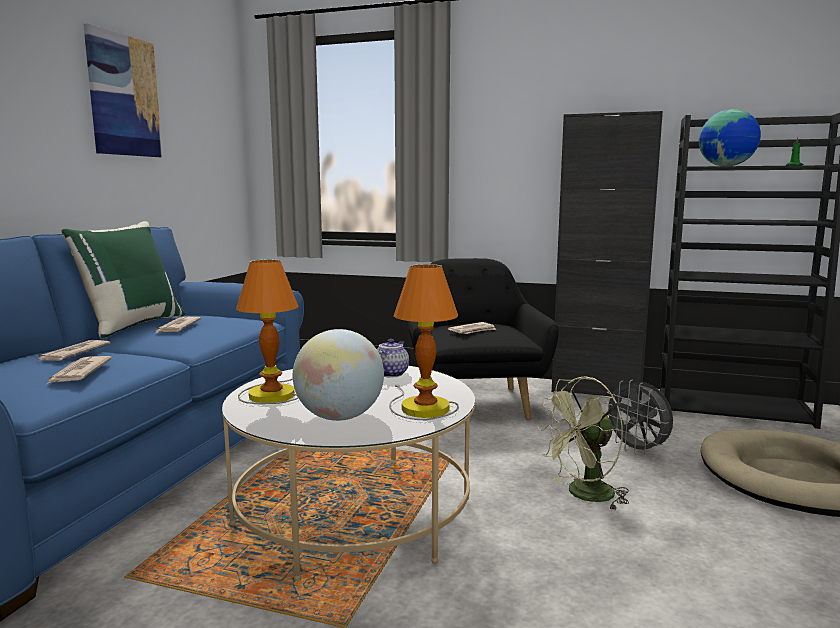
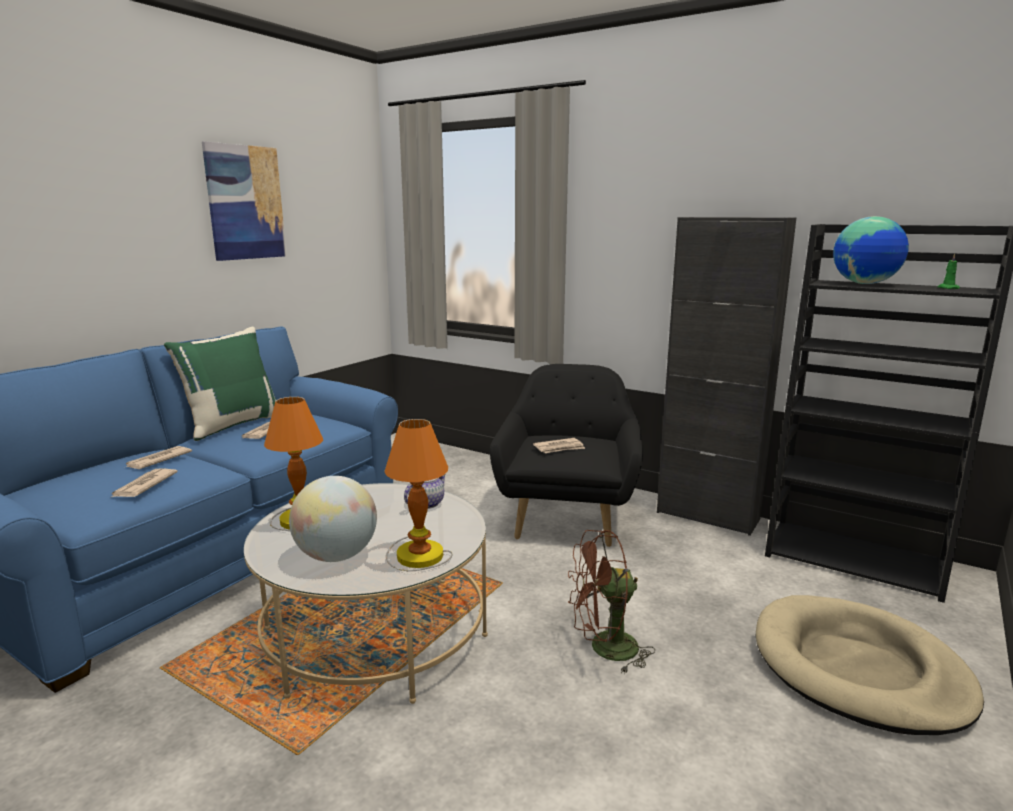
camera: 15 degrees right, 5 degrees up
green fan [537,376,629,510] -> brown fan [568,530,655,674]
grey fan [603,380,673,455] -> none

